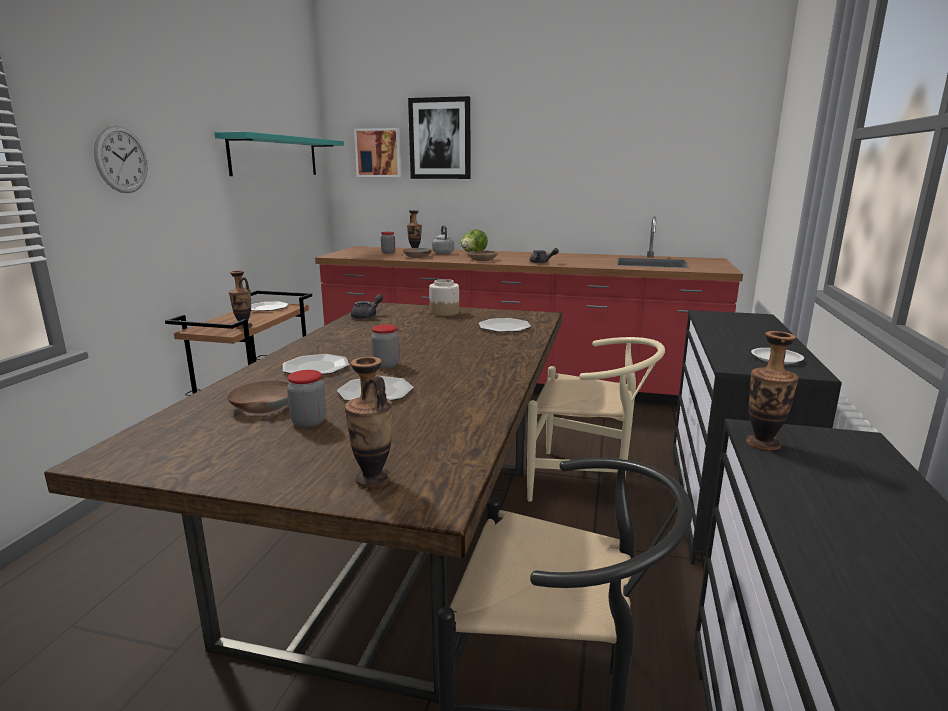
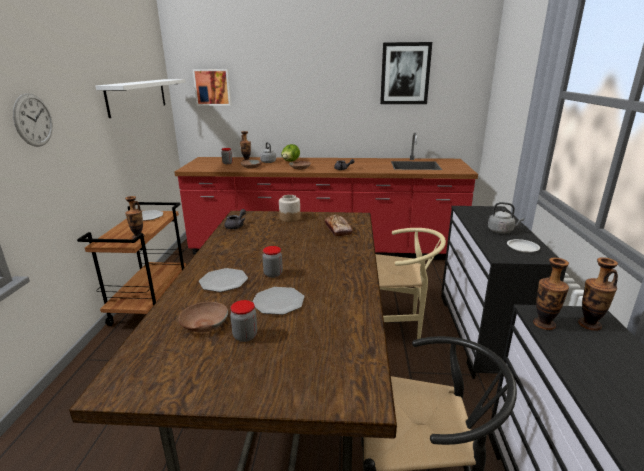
camera: 10 degrees left, 5 degrees up
turquoise shelf [214,132,344,176] -> white shelf [96,79,186,118]
vase [345,357,392,488] -> vase moved to [578,257,618,331]
picture [408,96,470,179] -> picture moved to [380,42,432,104]
plate [479,318,531,332] -> bread [325,215,353,237]
none -> grey kettle [488,202,524,233]

